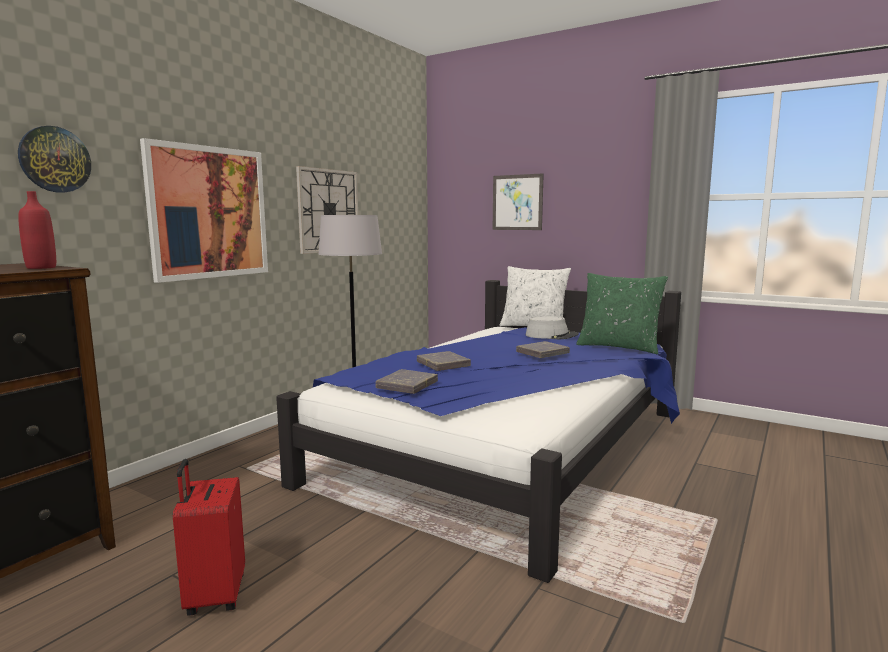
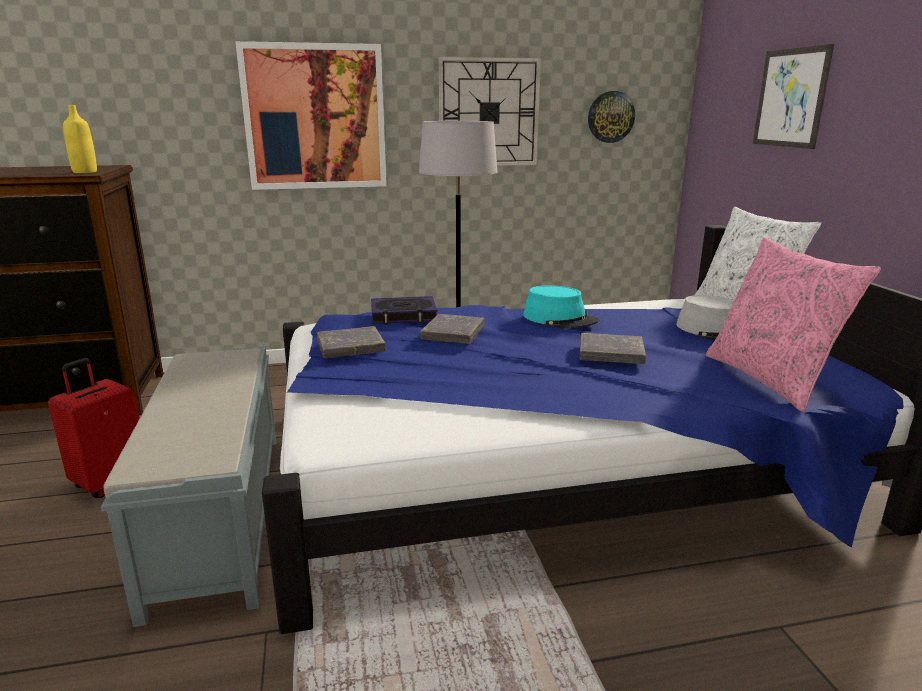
camera: 45 degrees right, 10 degrees up
wall clock [18,126,91,193] -> wall clock moved to [588,91,635,143]
red bottle [18,191,56,269] -> yellow bottle [63,105,97,173]
green pillow [576,273,668,354] -> pink pillow [706,237,881,412]
none -> grey bench [101,346,276,627]
none -> book [371,296,438,325]
none -> turquoise hat [523,285,600,329]

